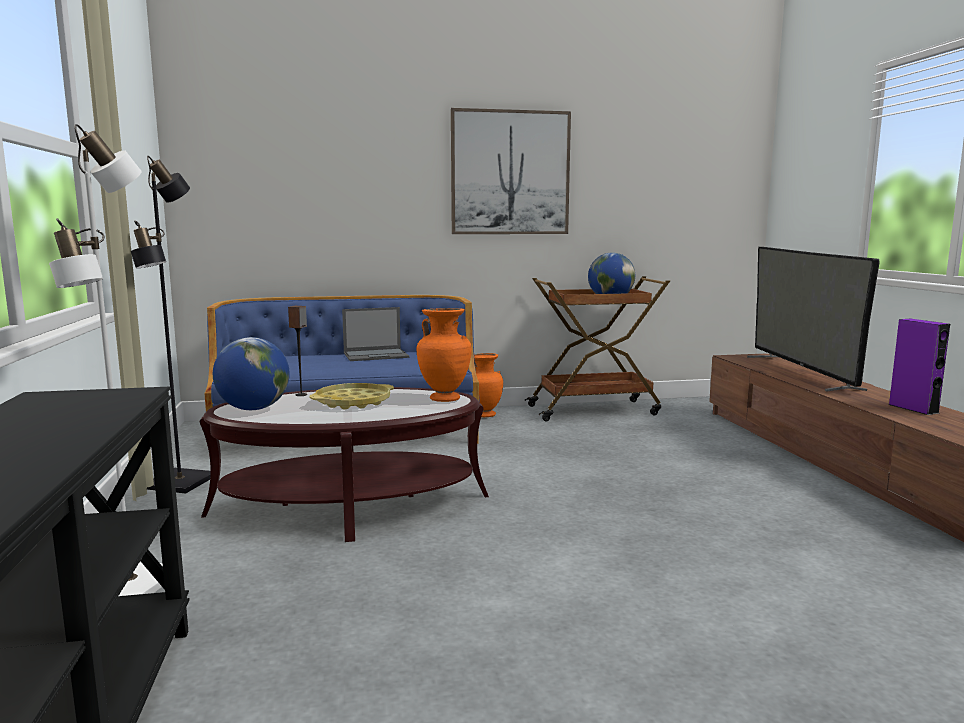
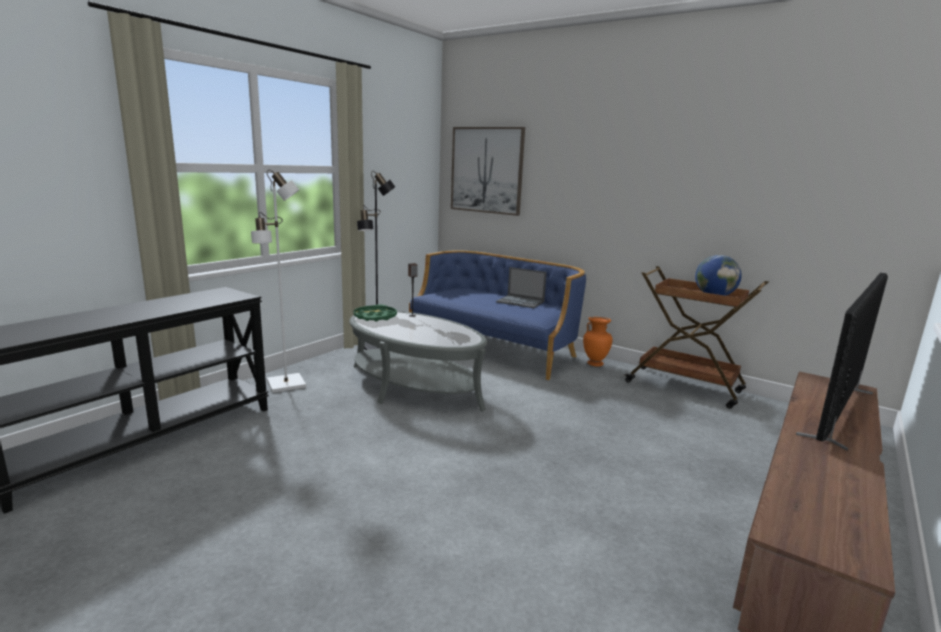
camera: 45 degrees right, 5 degrees up
brown coffee table [200,387,489,542] -> grey coffee table [349,311,487,412]
globe [213,337,290,410] -> green tray [354,304,397,321]
yellow tray [309,383,394,410] -> none
orange vase [417,308,472,402] -> none
picture [451,108,571,234] -> picture moved to [451,127,525,216]
purple speaker [889,319,950,415] -> none

